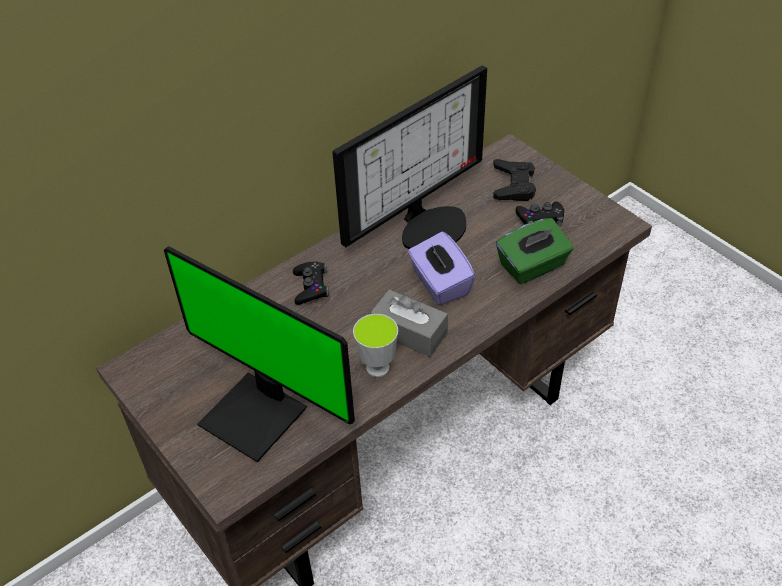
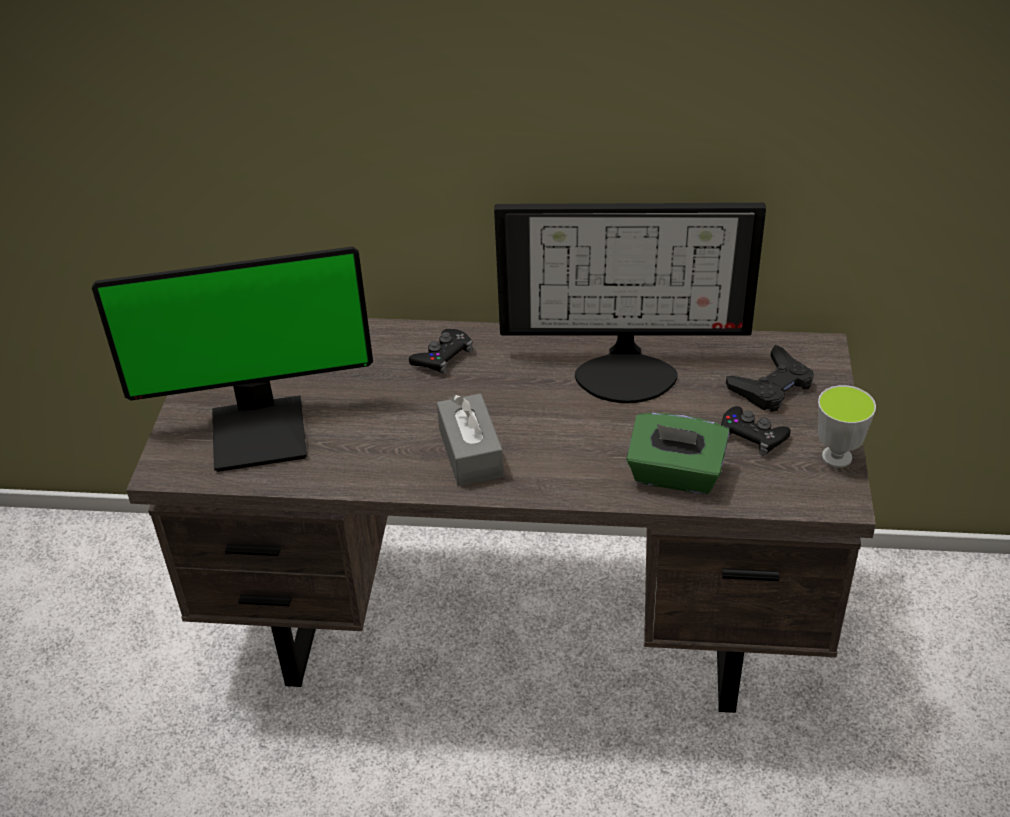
camera: 45 degrees right, 5 degrees down
monitor [164,246,355,462] -> monitor turned 90 degrees counterclockwise [92,246,373,472]
cup [353,314,398,377] -> cup moved to [818,385,876,468]
purple tissue box [408,232,475,305] -> none

